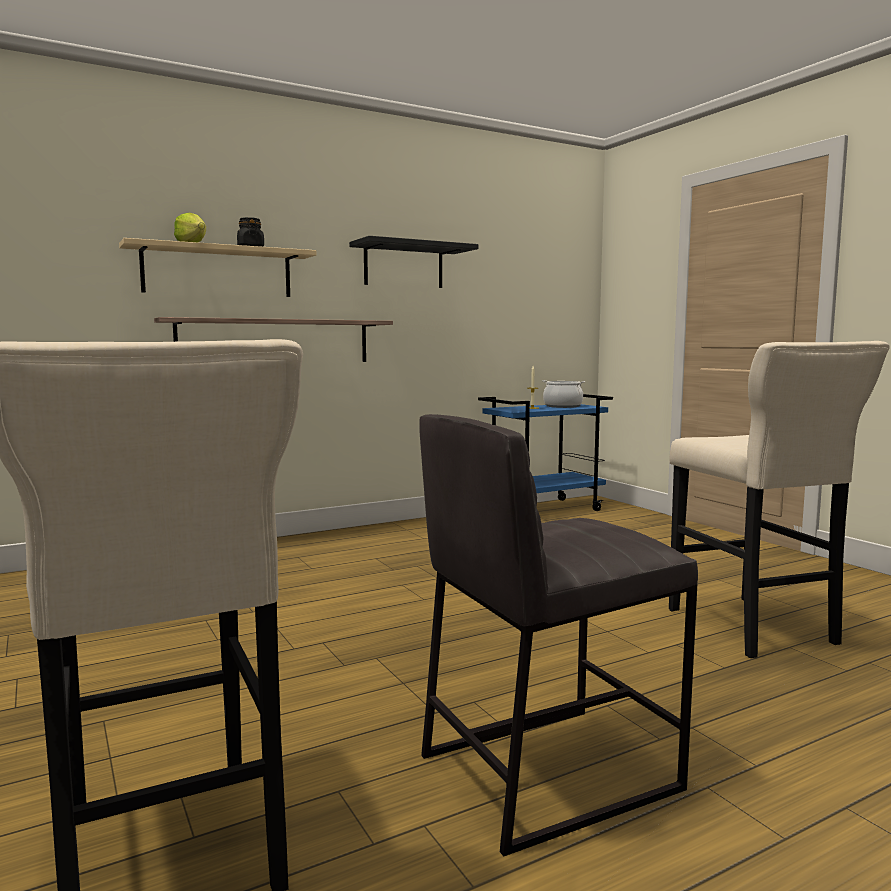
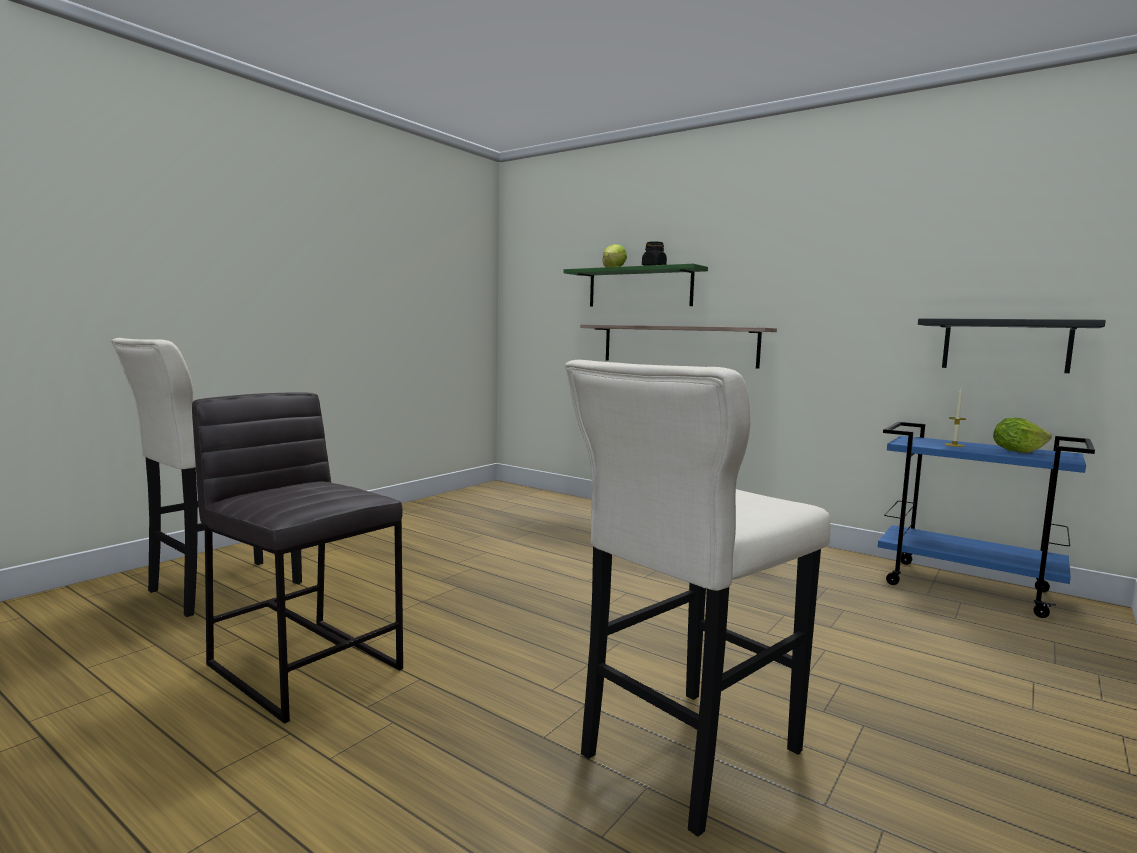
camera: 65 degrees right, 0 degrees up
beige shelf [119,238,317,297] -> green shelf [564,264,708,307]
black shelf [349,236,479,288] -> black shelf moved to [918,318,1106,373]
cooking pot [542,380,585,408] -> lettuce [993,418,1052,453]

